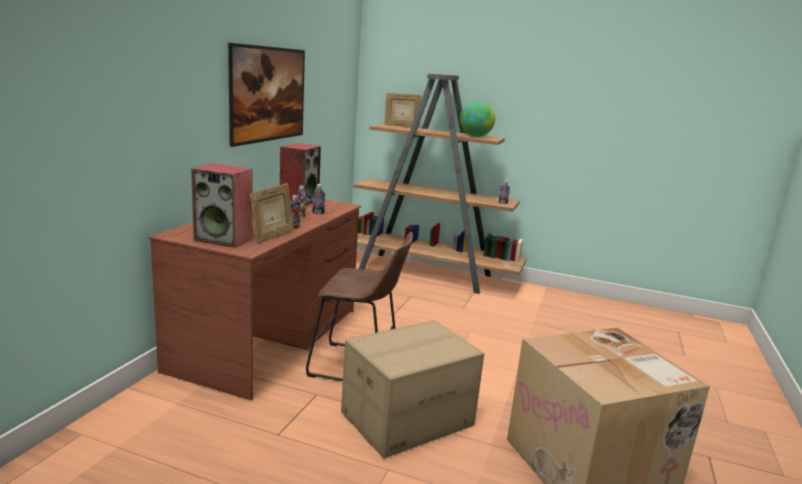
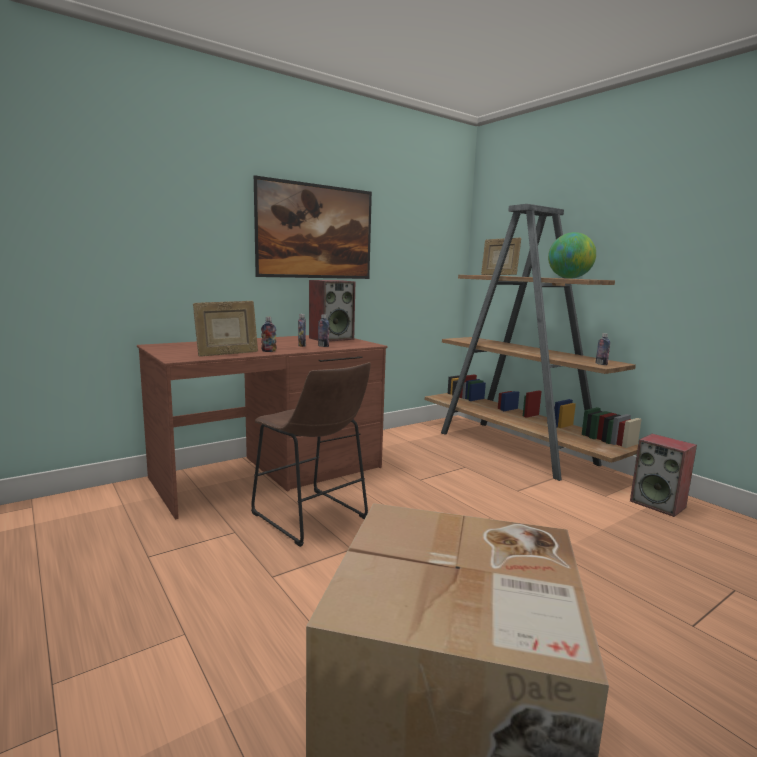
camera: 35 degrees right, 5 degrees down
speaker [191,163,253,248] -> speaker moved to [630,434,697,517]
cardboard box [341,320,484,458] -> none

